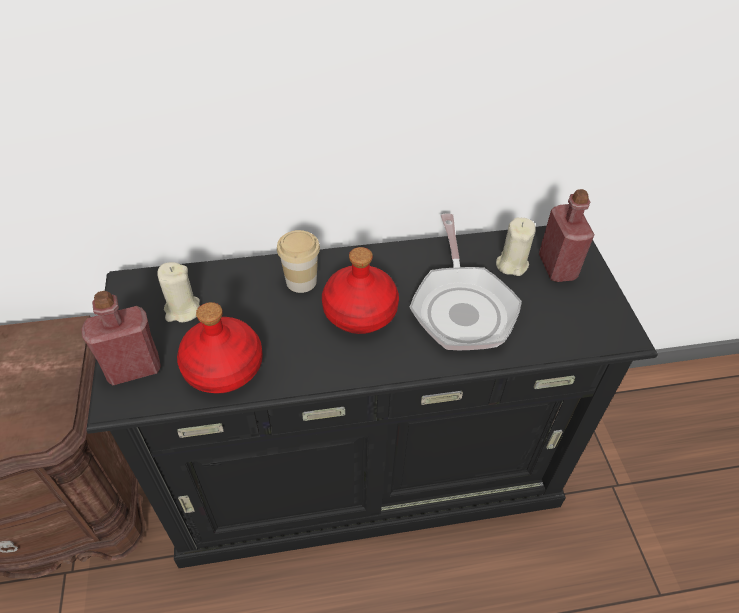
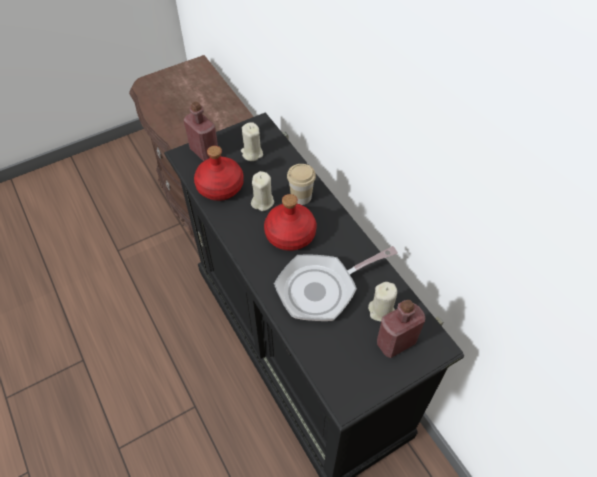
camera: 70 degrees right, 5 degrees up
none -> beige candle [251,171,274,211]

